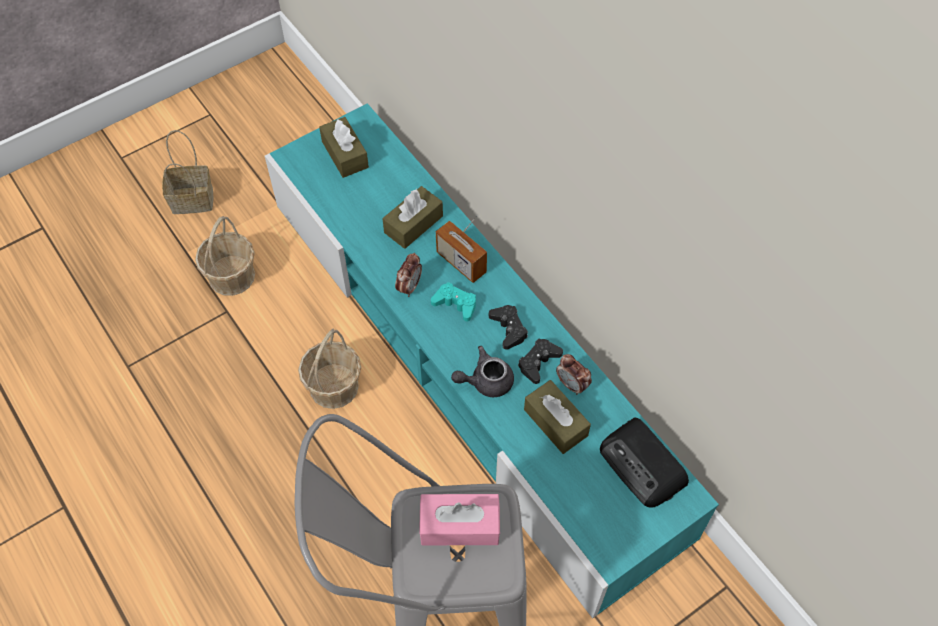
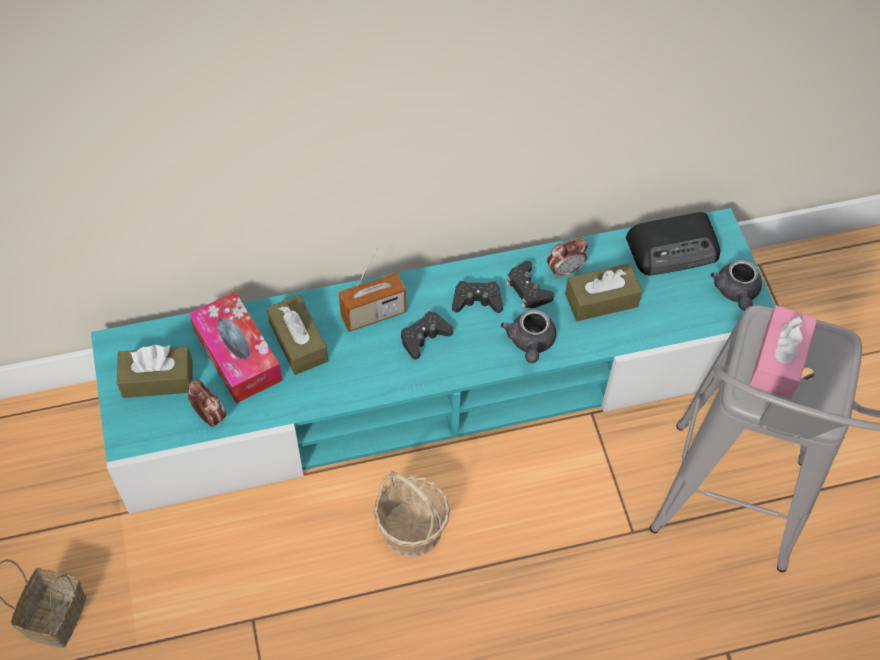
camera: 70 degrees left, 0 degrees up
basket [195,216,255,296] -> none
alarm clock [395,253,422,297] -> alarm clock moved to [188,380,226,428]
turquoise game controller [431,282,476,321] -> black game controller [401,311,453,360]
none -> tissue box [189,292,283,403]
none -> grey teapot [710,259,762,311]

